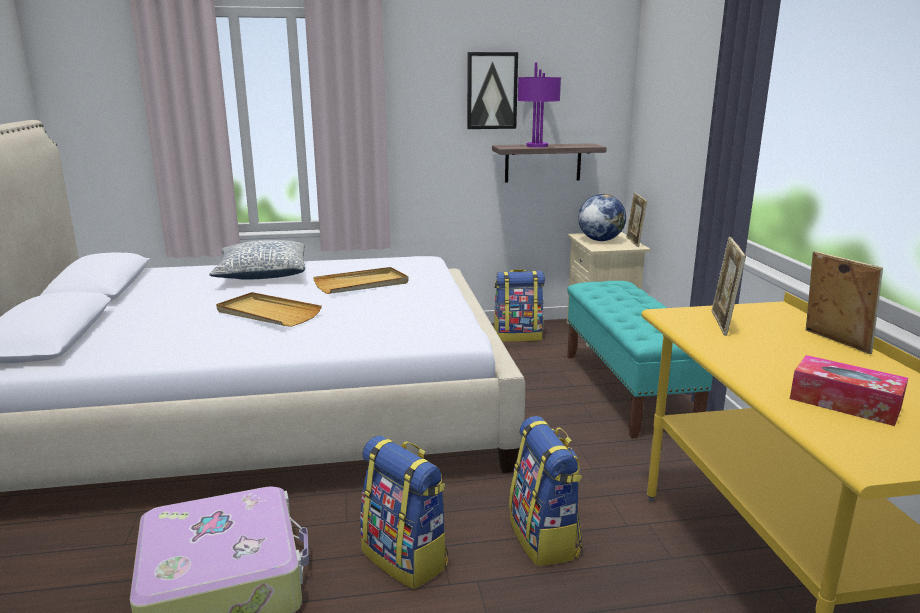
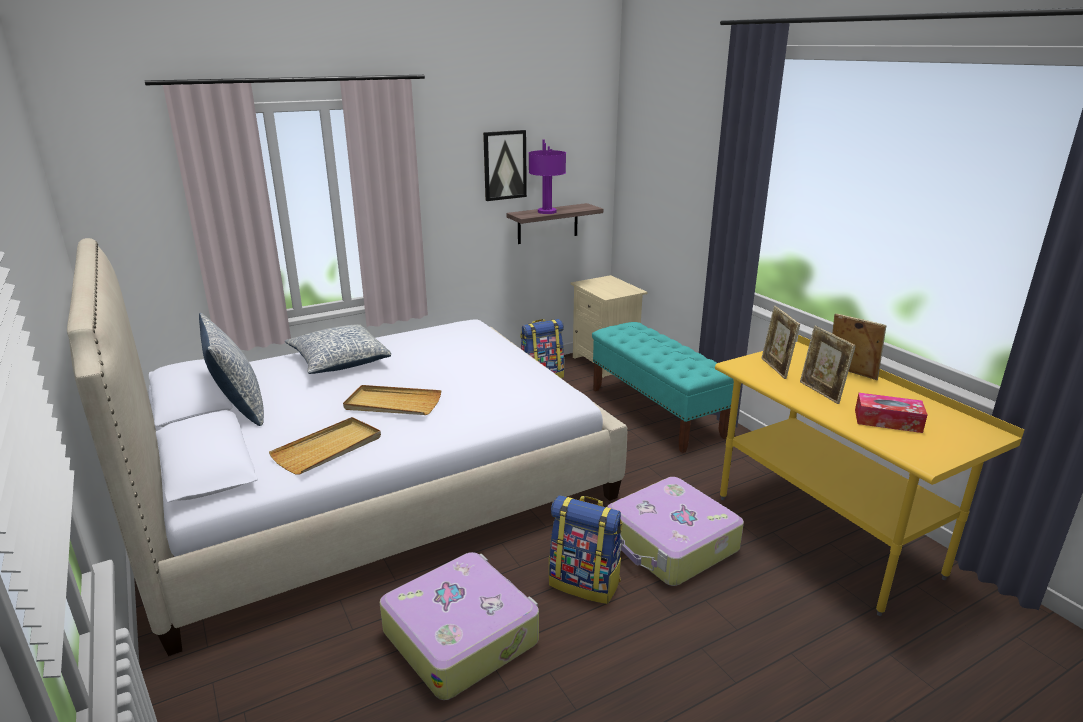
camera: 20 degrees left, 5 degrees up
beige tray [313,267,409,294] -> beige tray moved to [269,417,381,475]
backpack [509,416,583,567] -> suitcase [607,477,744,586]
globe [578,194,626,241] -> none
picture frame [626,192,647,247] -> picture frame moved to [800,326,856,404]
none -> pillow [199,313,264,426]

